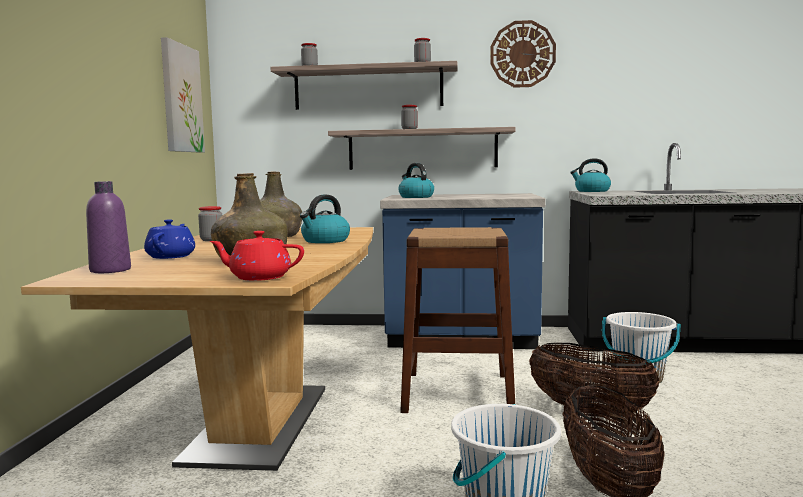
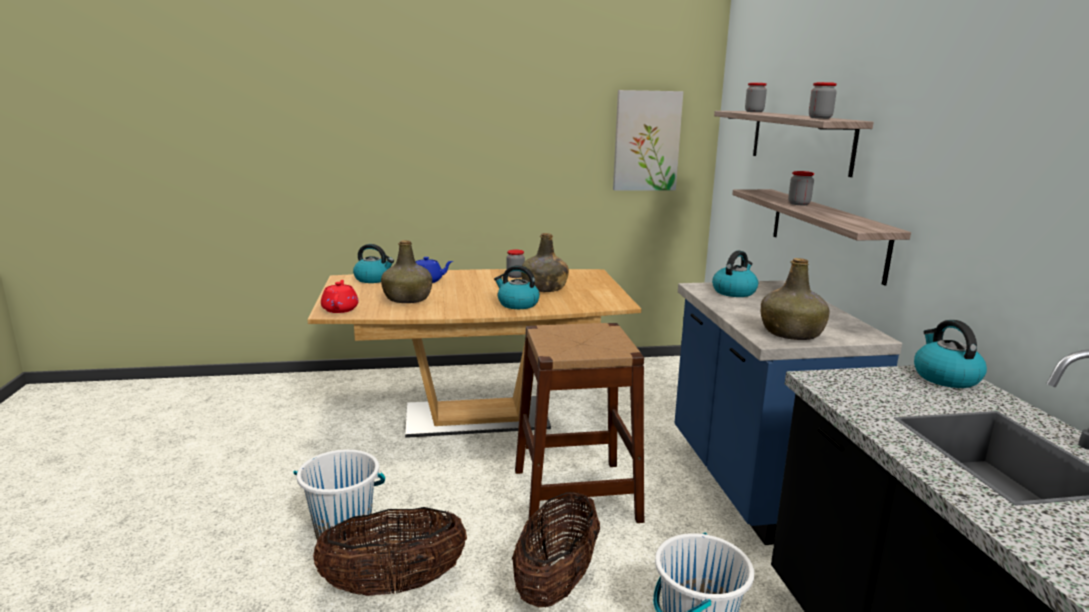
camera: 75 degrees right, 10 degrees up
purple bottle [86,181,131,273] -> kettle [353,244,394,283]
wall clock [490,20,556,88] -> none
none -> green bottle [761,258,830,340]

